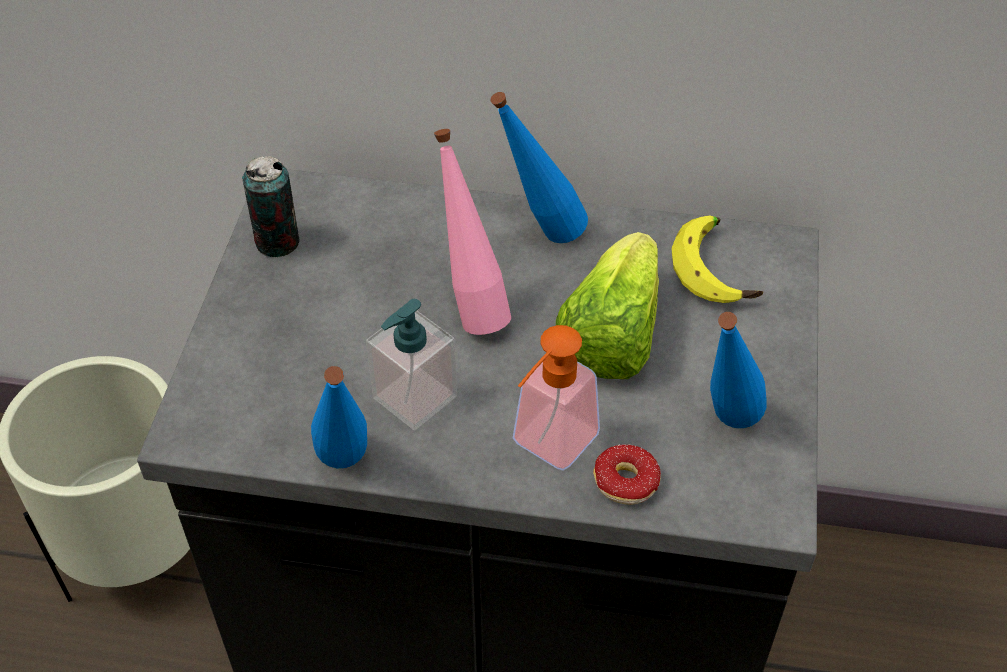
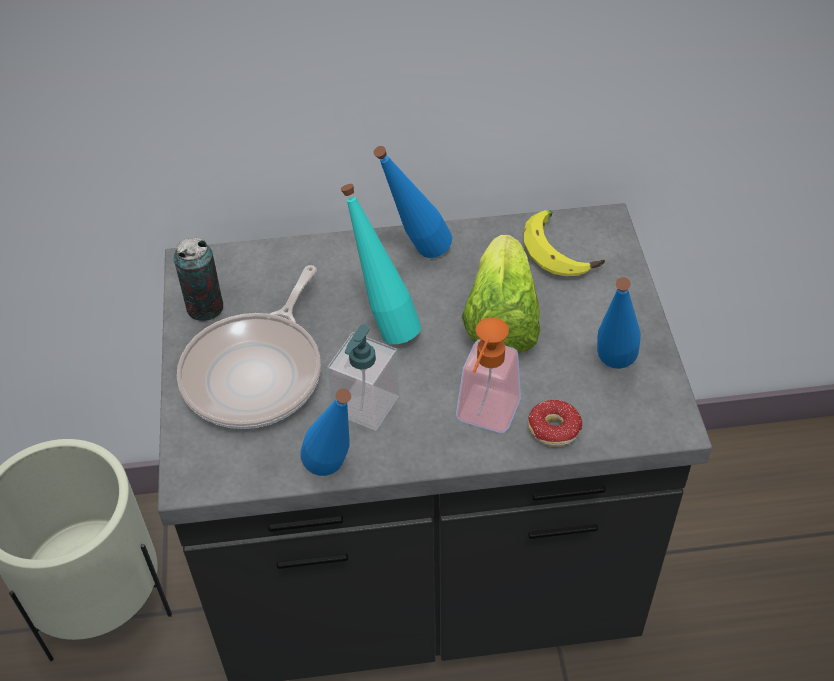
camera: 15 degrees left, 0 degrees up
pink bottle [434,129,511,335] -> turquoise bottle [341,184,421,344]
none -> frying pan [177,265,321,429]

